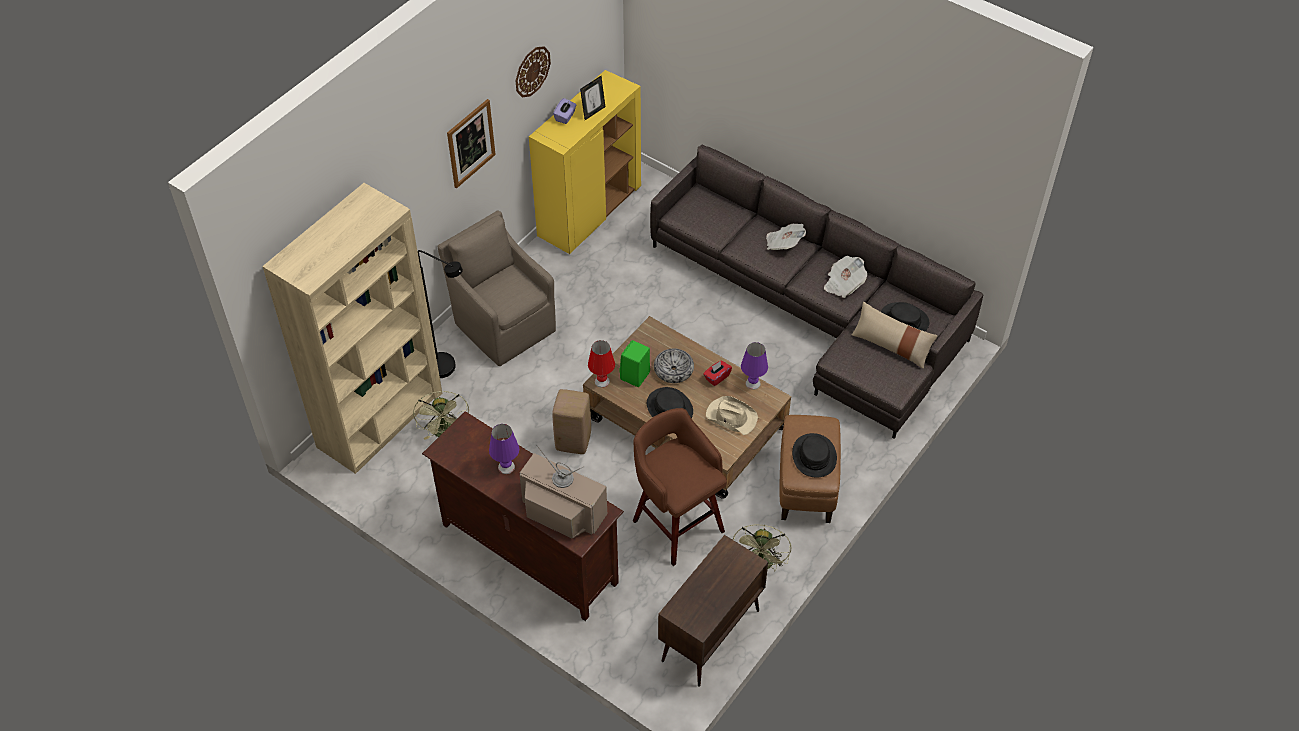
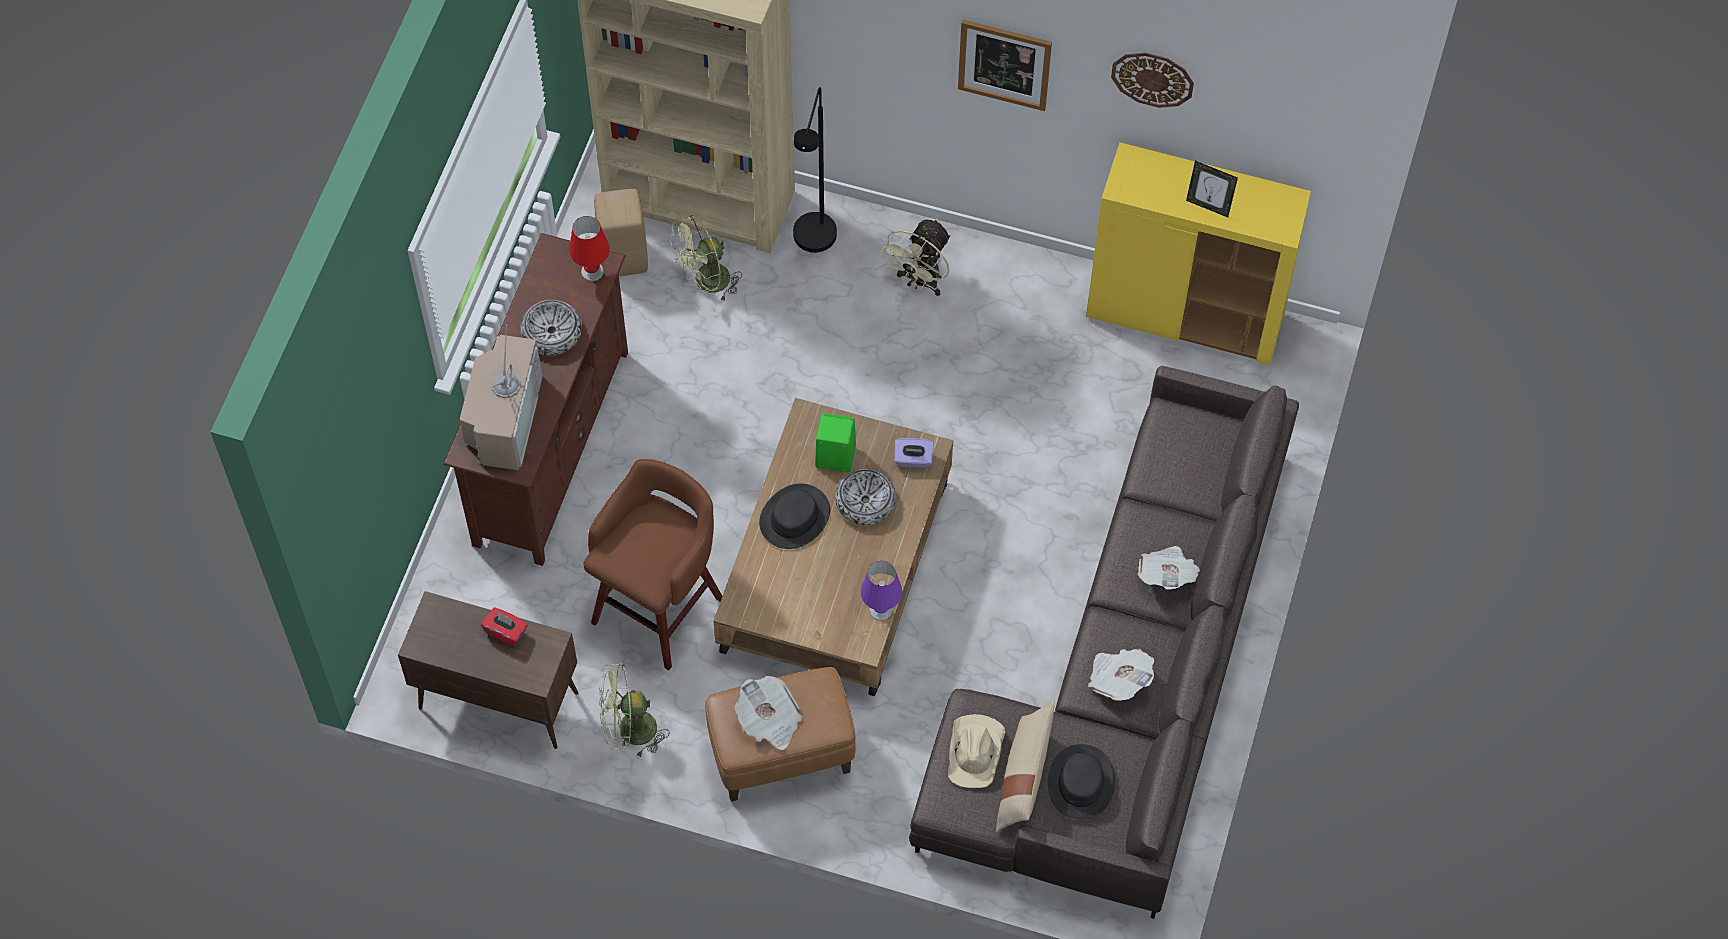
camera: 70 degrees right, 10 degrees up
brown armchair [438,210,556,366] -> beige fan [880,219,951,296]
purple table lamp [489,424,519,474] -> bowl [520,300,582,356]
beige stool [552,389,591,454] -> beige stool moved to [594,189,648,276]
purple tissue box [553,98,576,124] -> purple tissue box moved to [894,438,934,468]
red table lamp [588,340,615,388] -> red table lamp moved to [569,216,610,281]
red tissue box [703,360,732,386] -> red tissue box moved to [481,608,527,646]
beige hat [706,396,758,435] -> beige hat moved to [948,714,1005,788]
black hat [792,433,837,478] -> newspaper [735,676,803,750]

